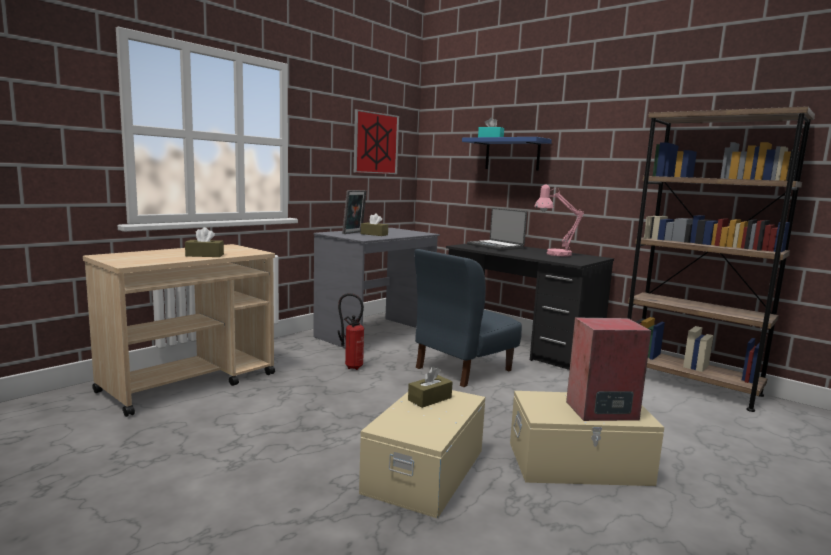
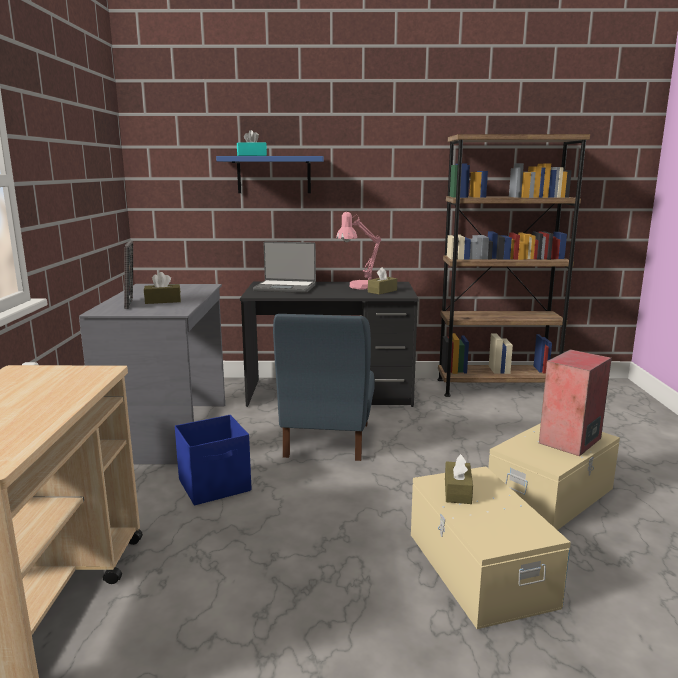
camera: 40 degrees left, 5 degrees up
brown tissue box [185,227,224,257] -> brown tissue box moved to [368,267,397,295]
fire extinguisher [338,293,364,370] -> blue storage box [175,415,251,505]
picture [354,109,399,174] -> none

